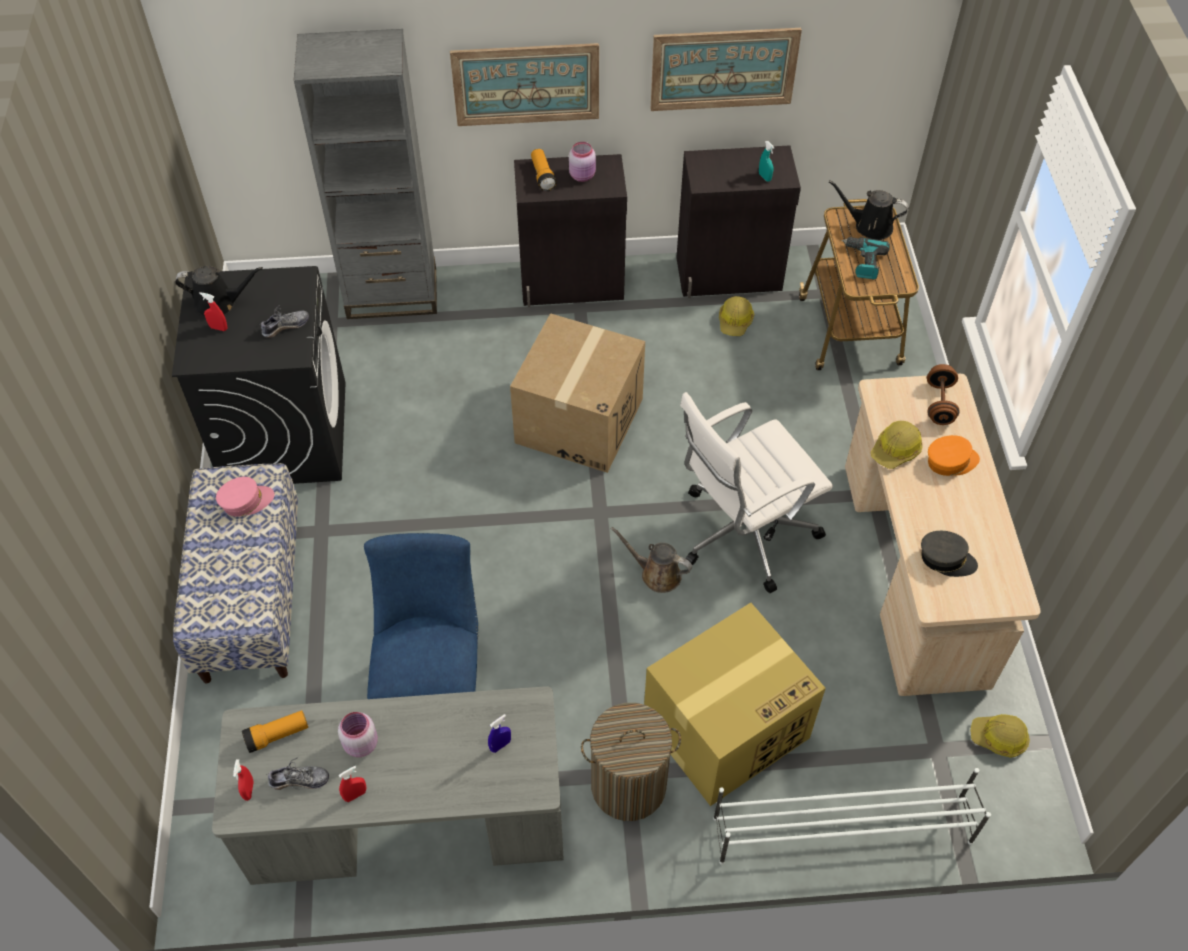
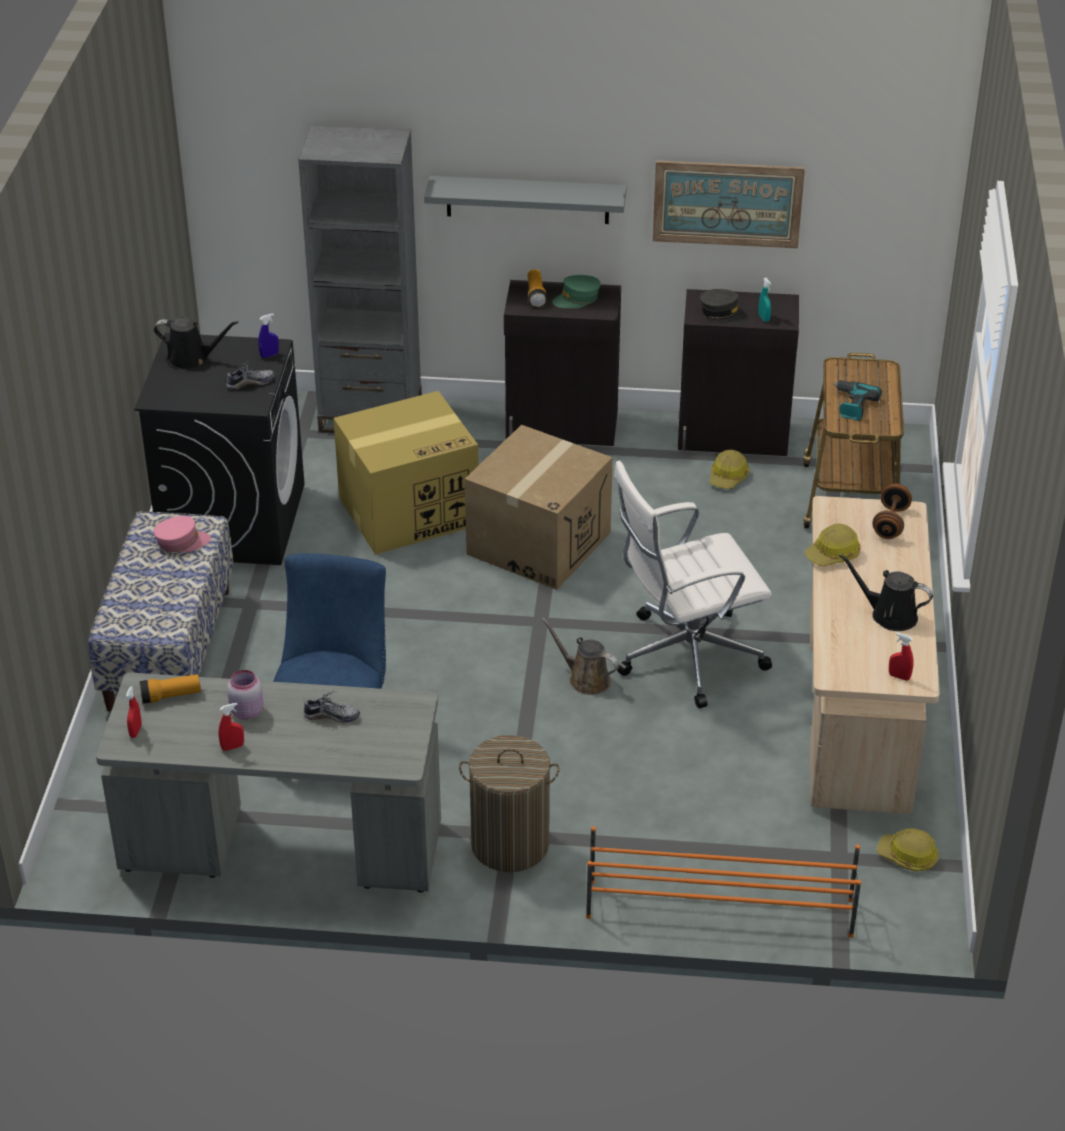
camera: 10 degrees right, 15 degrees down
red spray bottle [199,292,228,331] -> red spray bottle moved to [889,633,914,681]
shoe [266,757,329,790] -> shoe moved to [303,691,360,723]
picture [450,43,599,126] -> grey shelf [424,176,627,224]
blue spray bottle [488,714,511,753] -> blue spray bottle moved to [258,314,279,358]
pink jar [569,142,596,182] -> green cap [552,275,601,308]
cardboard box [644,603,826,806] -> cardboard box moved to [334,391,478,554]
white shoe rack [713,768,991,865] -> orange shoe rack [586,826,861,938]
black watering can [829,180,909,240] -> black watering can moved to [839,553,933,631]
grey cap [921,531,978,577] -> grey cap moved to [700,289,748,324]
orange cap [928,435,980,476] -> none

